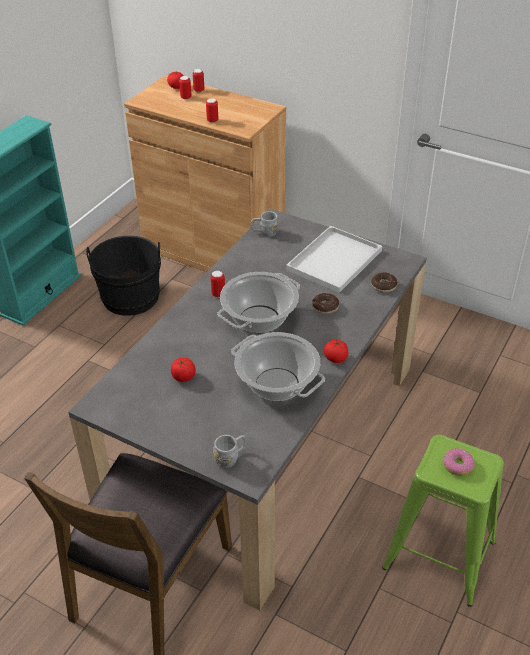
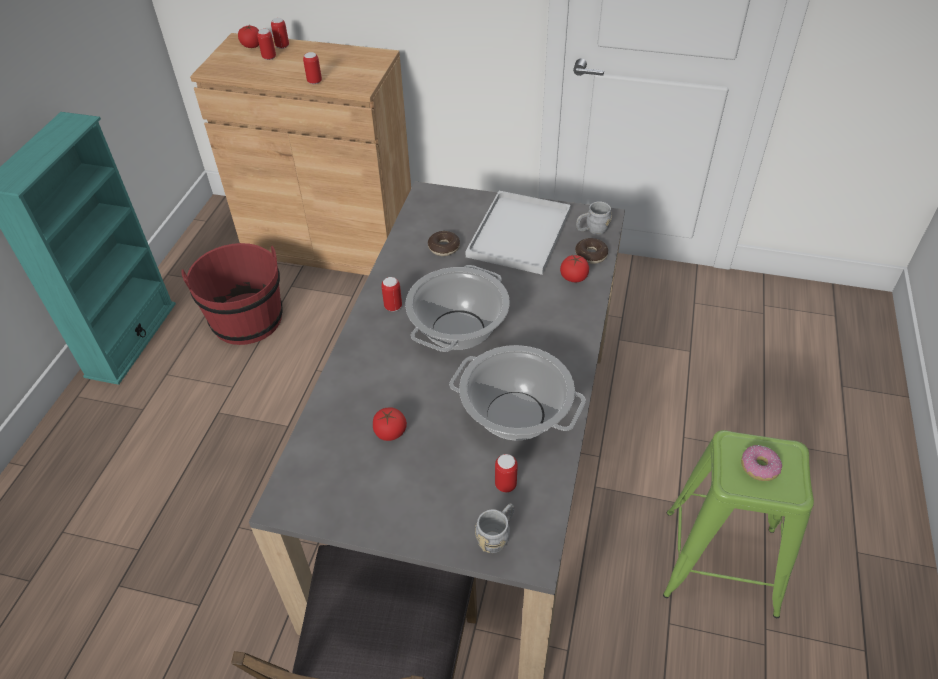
camera: 15 degrees left, 5 degrees up
black bucket [86,236,161,316] -> red bucket [181,243,283,345]
grey mug [250,211,279,237] -> grey mug moved to [576,202,612,235]
donut [312,293,339,314] -> donut moved to [428,231,460,256]
tomato [324,339,348,363] -> tomato moved to [560,255,589,283]
none -> can [495,454,518,492]

